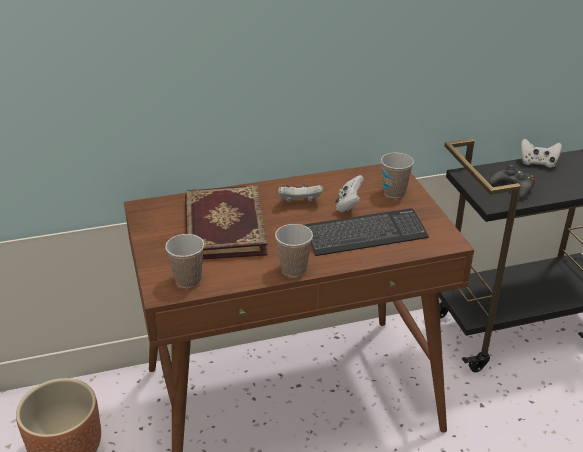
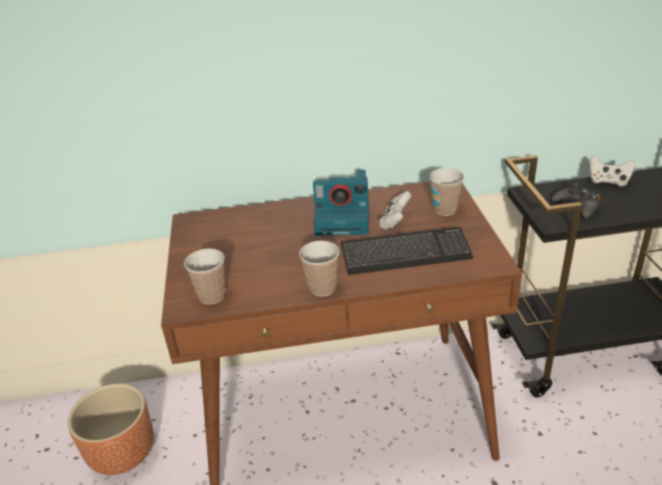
camera: 10 degrees right, 0 degrees up
book [185,185,267,259] -> none
white game controller [278,184,323,202] -> camera [313,170,369,235]

